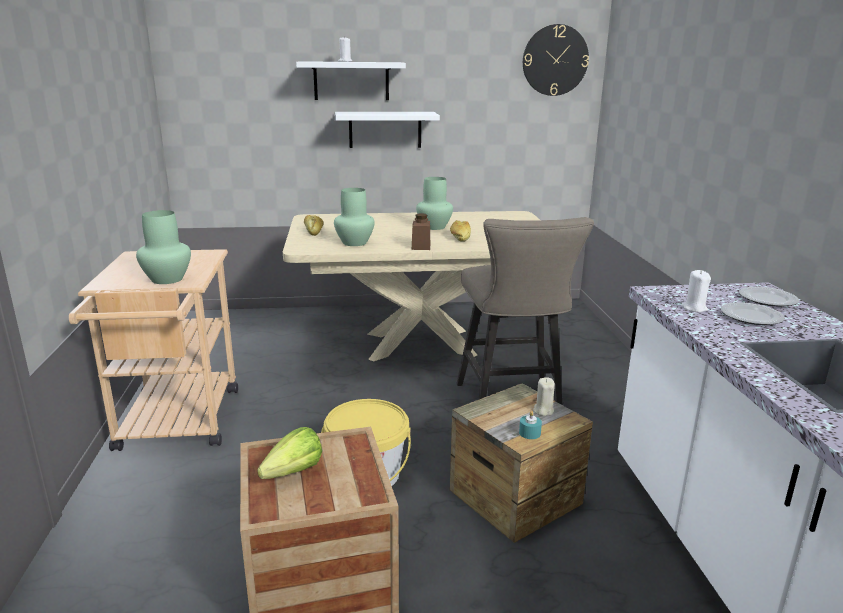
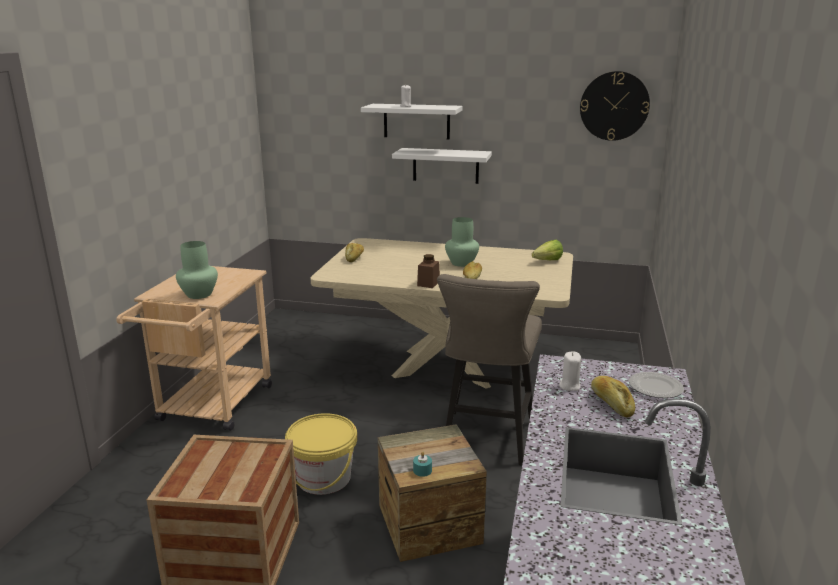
camera: 20 degrees right, 0 degrees up
lettuce [257,427,322,479] -> lettuce moved to [532,239,563,260]
green vase [334,188,375,246] -> none
beige candle [533,377,555,416] -> none
plate [721,302,785,325] -> bread [591,376,635,418]

